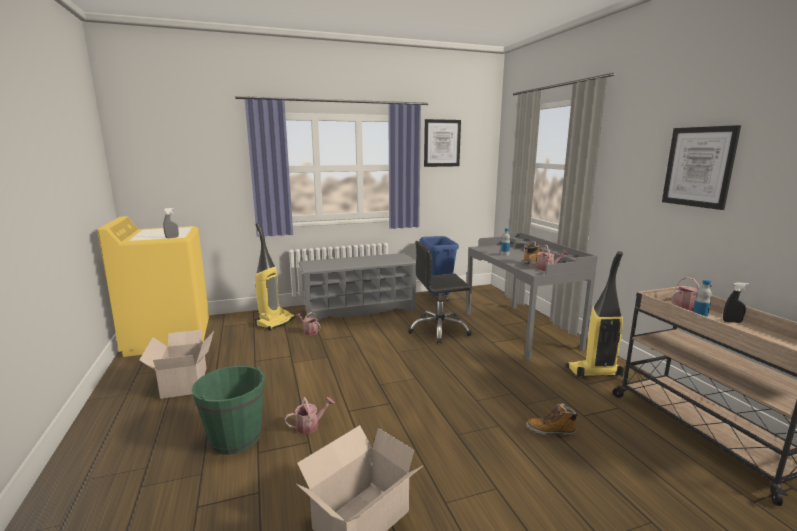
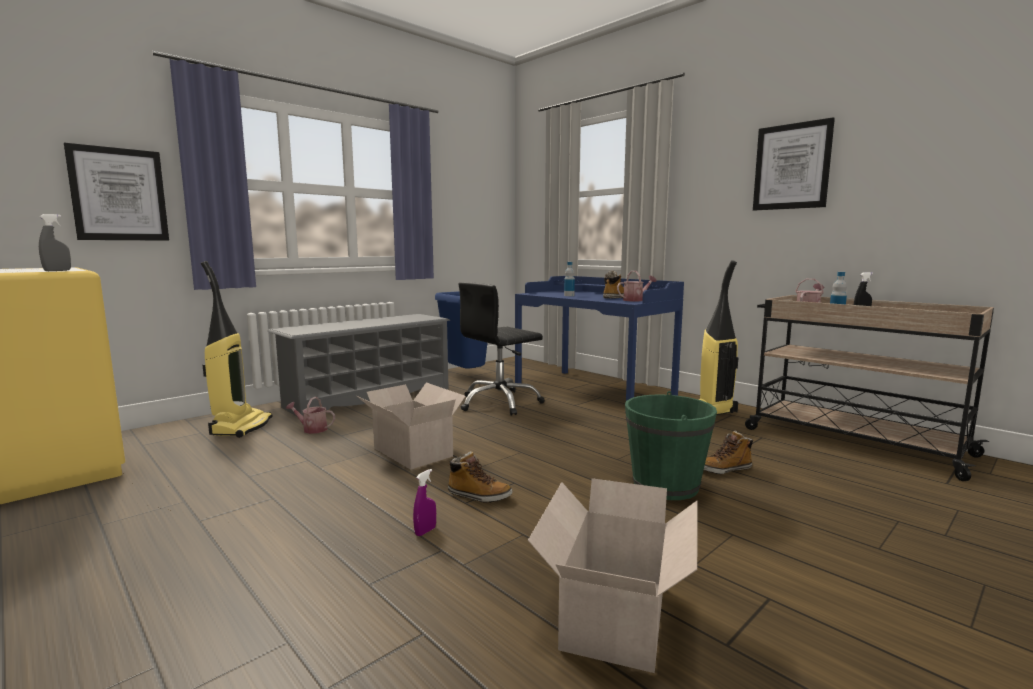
camera: 25 degrees left, 5 degrees down
cardboard box [139,330,214,399] -> cardboard box moved to [357,382,466,470]
green bucket [192,366,265,455] -> green bucket moved to [625,391,717,500]
watering can [285,397,335,434] -> purple spray bottle [413,469,436,536]
picture [424,119,461,167] -> picture moved to [64,143,169,241]
grey desk [466,232,598,360] -> blue desk [515,276,684,413]
none -> boot [448,452,512,503]

